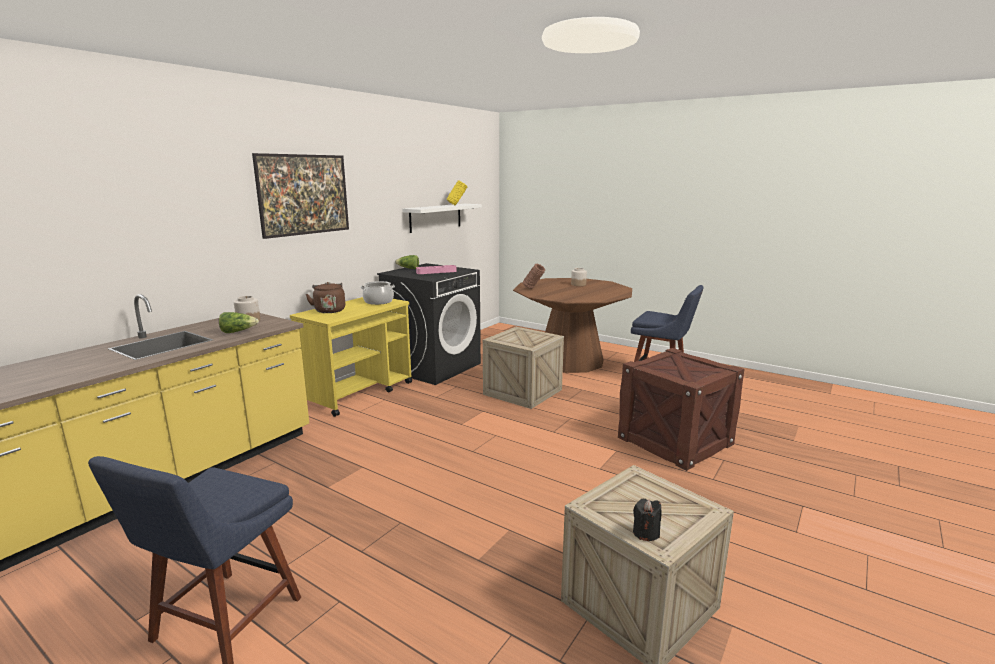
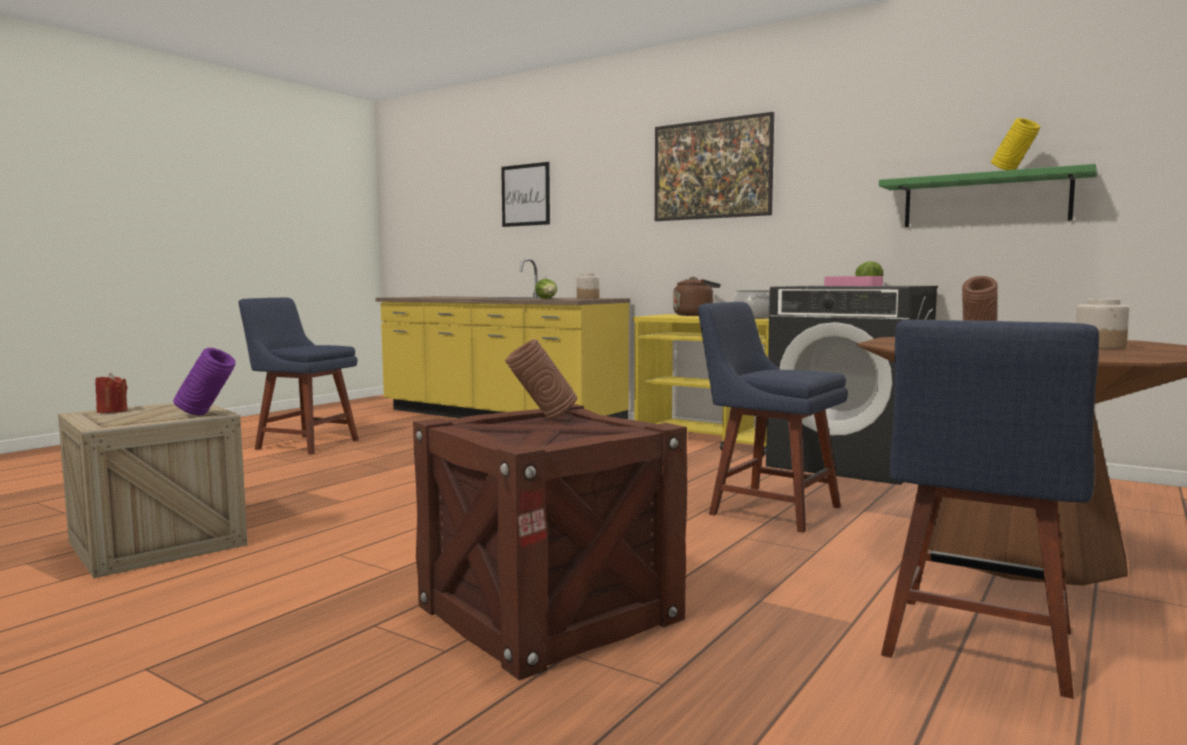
camera: 90 degrees right, 10 degrees down
white shelf [402,204,482,233] -> green shelf [879,164,1097,227]
crate [483,327,564,409] -> blue chair [698,302,848,533]
black candle [633,499,662,541] -> red candle [95,373,127,413]
none -> purple vase [173,348,236,415]
none -> picture [501,162,550,227]
none -> brown vase [505,339,577,419]

